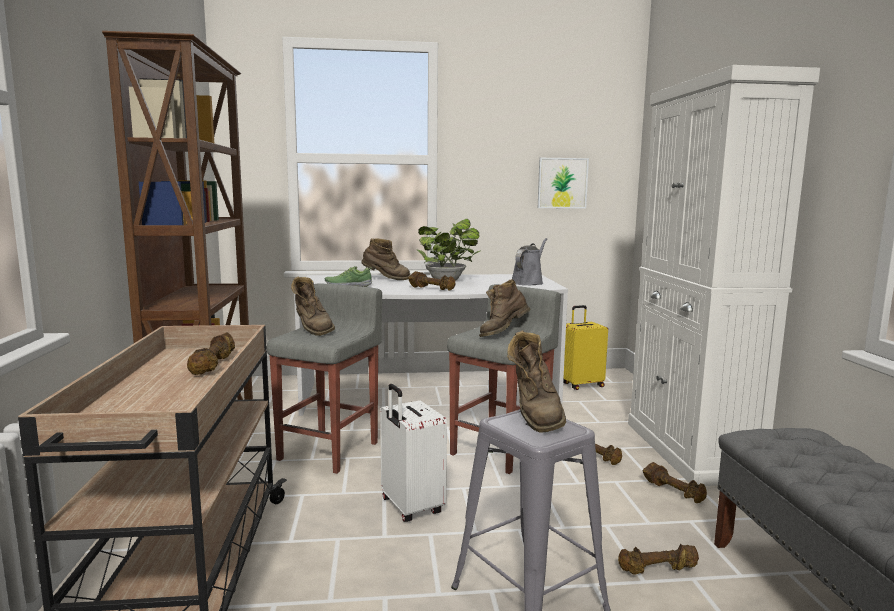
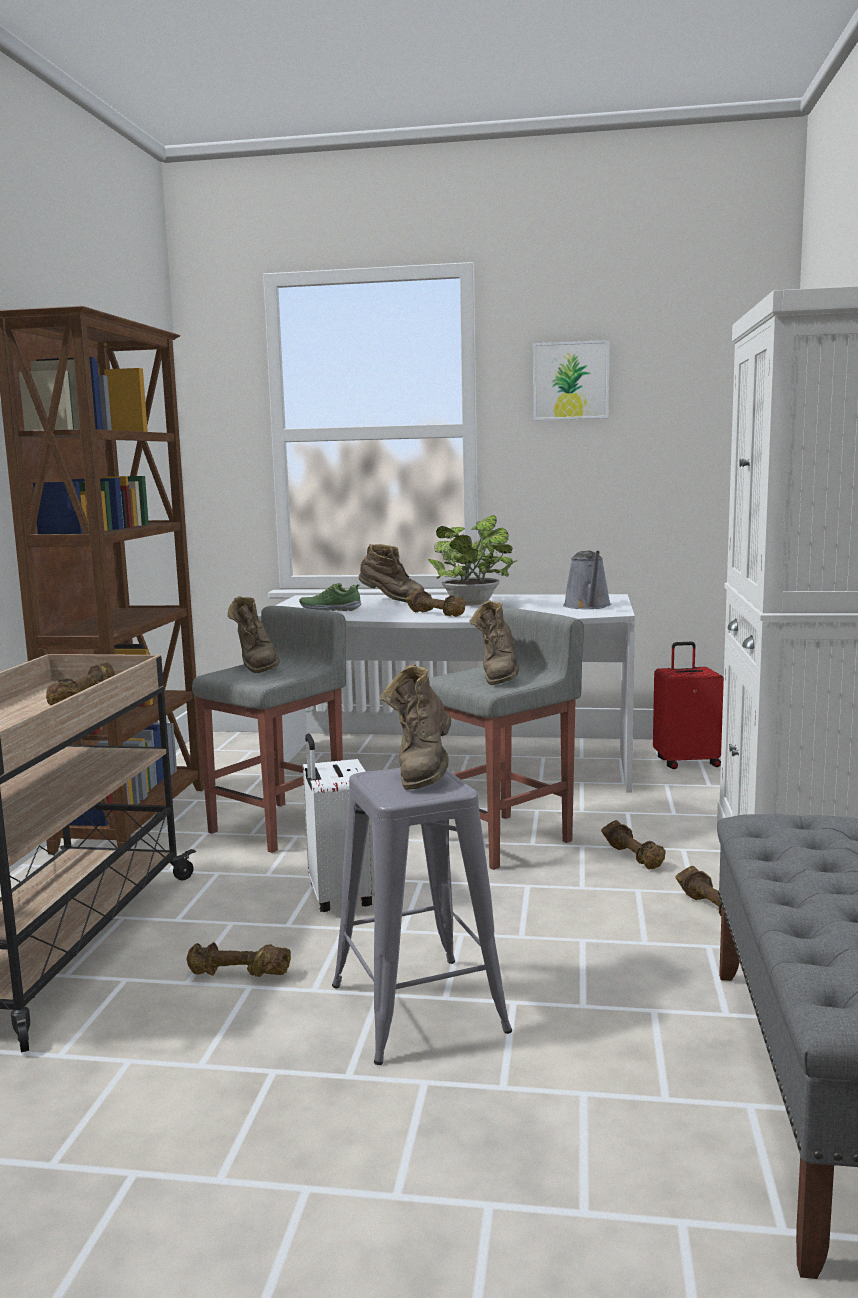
camera: 15 degrees right, 0 degrees up
brown boot [479,279,530,337] -> brown boot turned 60 degrees counterclockwise [470,600,519,685]
grey watering can [512,238,547,285] -> grey watering can turned 135 degrees clockwise [563,550,611,609]
picture [538,158,589,209] -> picture moved to [533,340,609,420]
yellow suitcase [563,305,608,390] -> red suitcase [653,642,724,769]
brown dumbbell [618,544,699,575] -> brown dumbbell moved to [187,942,291,977]

